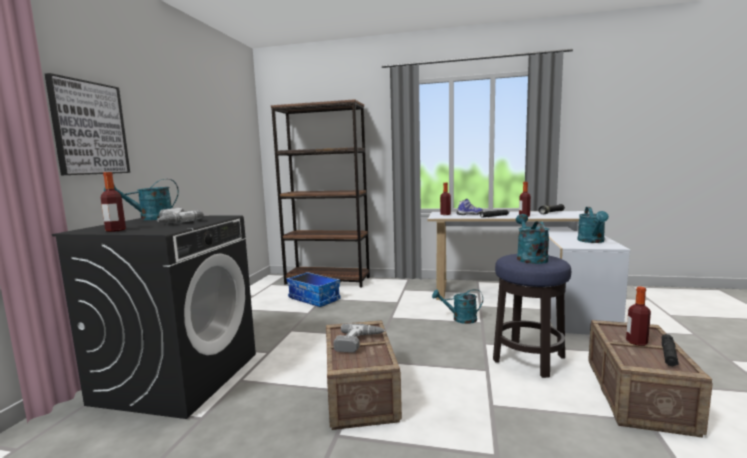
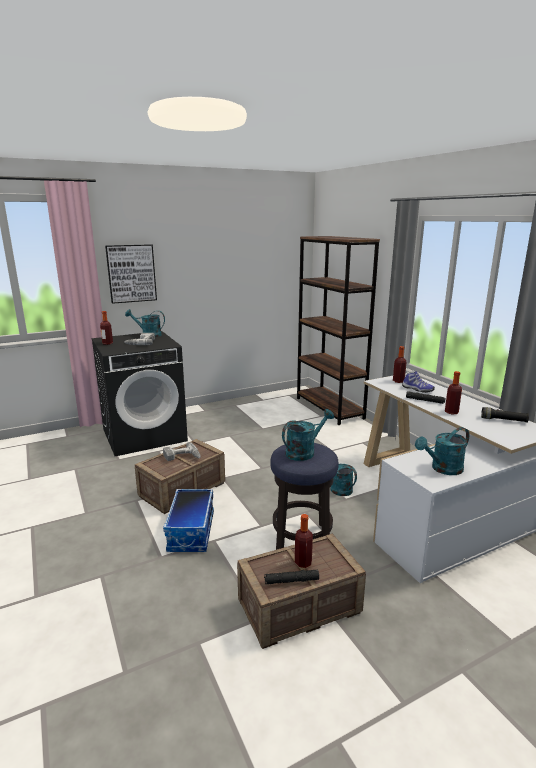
camera: 50 degrees right, 10 degrees up
storage box [287,272,340,307] -> storage box moved to [163,489,214,552]

